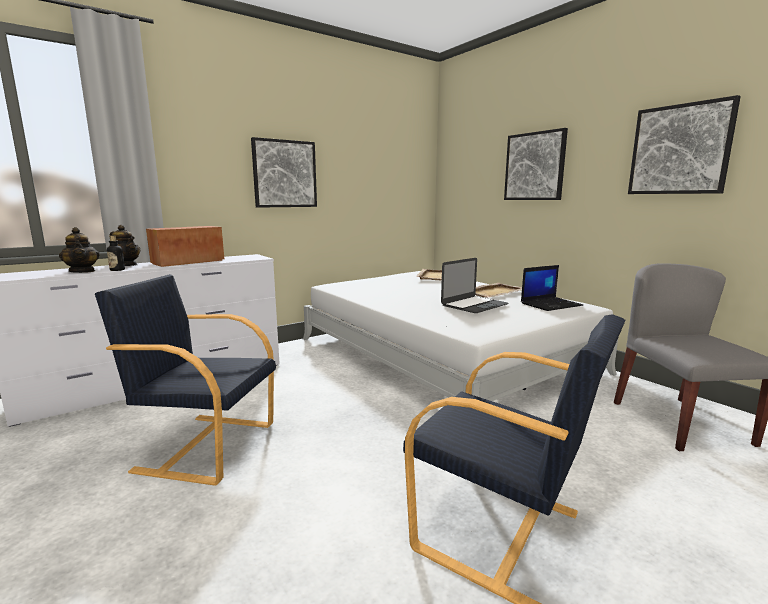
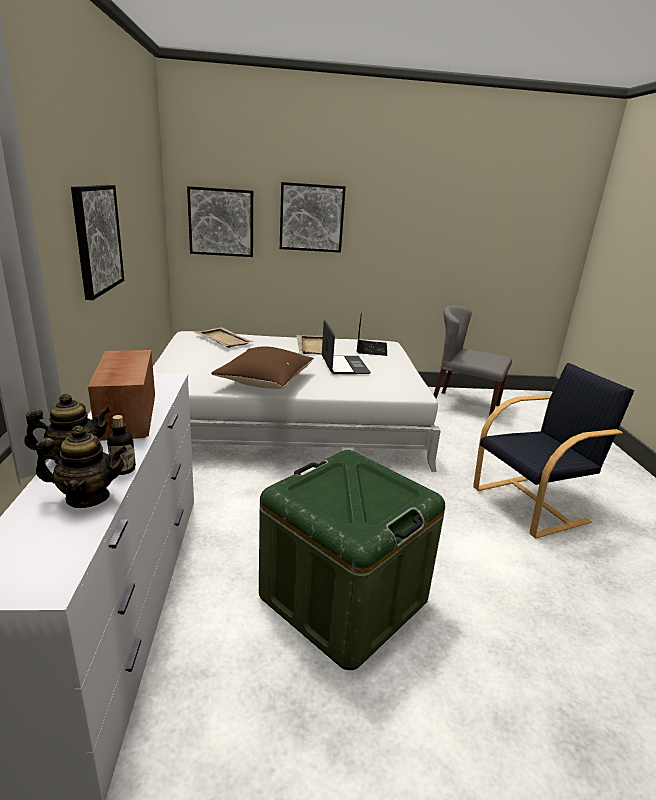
camera: 60 degrees left, 10 degrees up
black armchair [95,274,276,486] -> green storage box [259,450,445,670]
picture [628,95,741,194] -> picture moved to [187,186,253,257]
none -> brown pillow [211,346,314,389]

